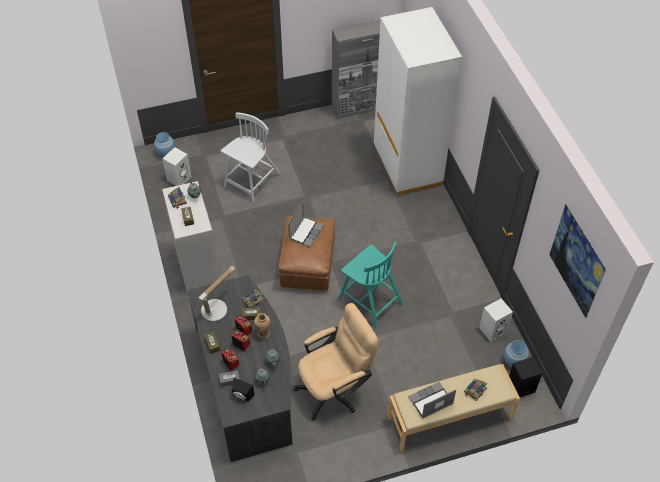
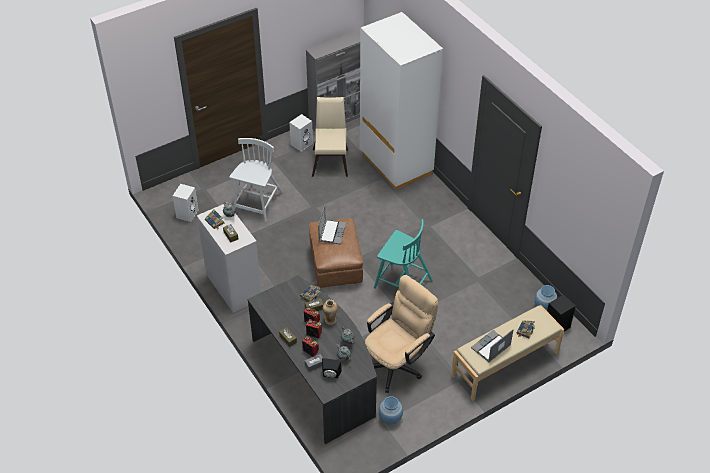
camera: 15 degrees left, 5 degrees down
blue vase [154,132,175,158] -> blue vase moved to [379,396,403,425]
table lamp [198,266,235,321] -> none
white speaker [479,299,513,341] -> white speaker moved to [289,114,313,151]
picture [549,204,606,318] -> none
none -> beige chair [312,97,348,177]

